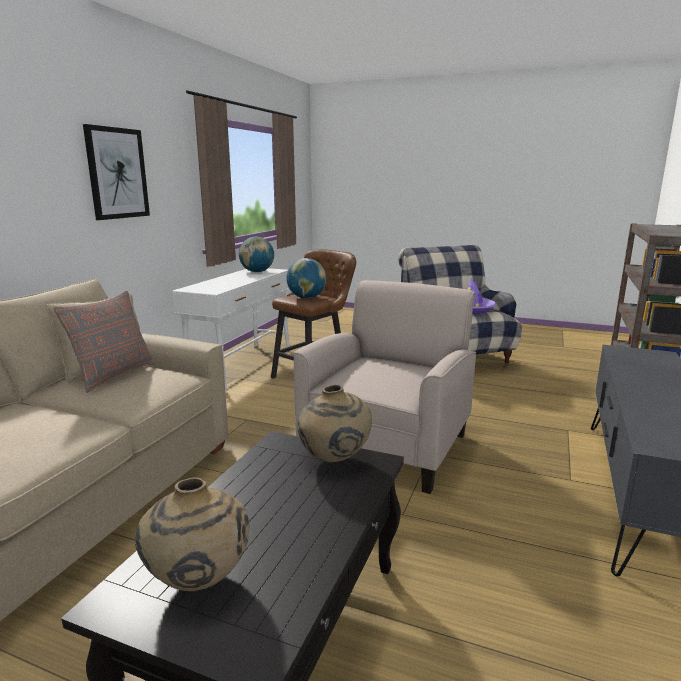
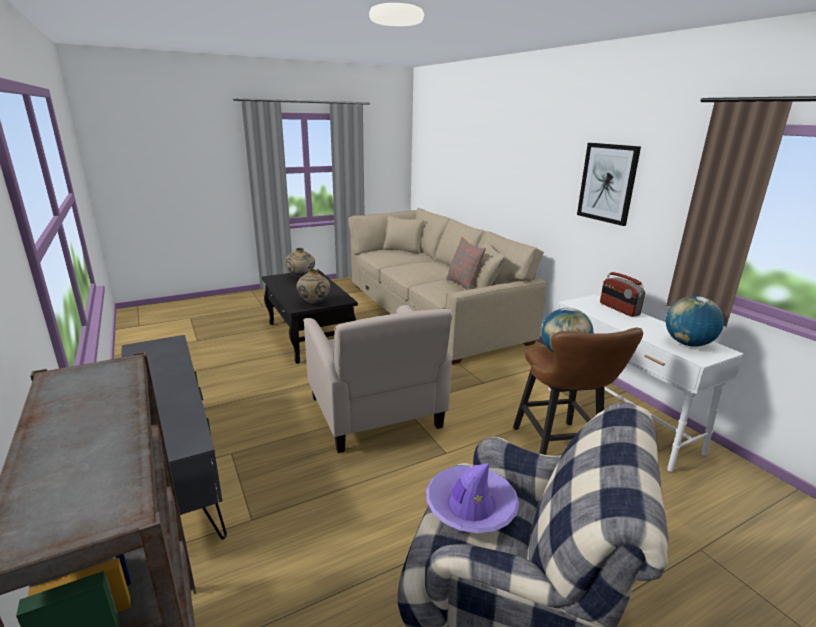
camera: 130 degrees right, 5 degrees up
none -> radio [600,272,645,317]

